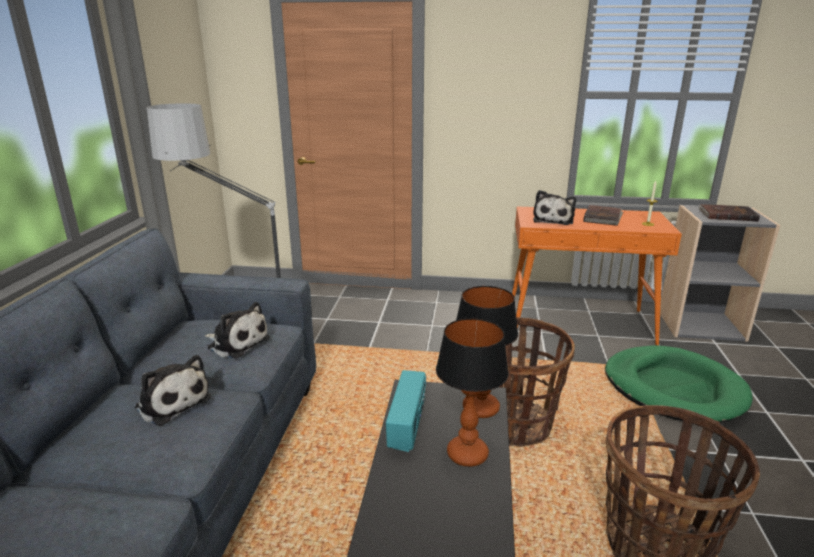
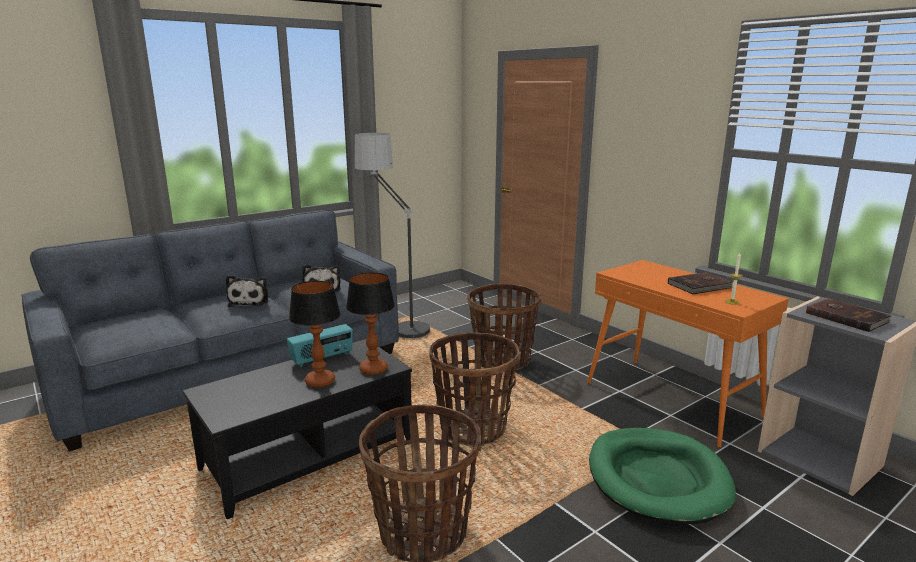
camera: 45 degrees right, 5 degrees down
plush toy [533,190,576,225] -> none
none -> basket [467,284,541,371]

